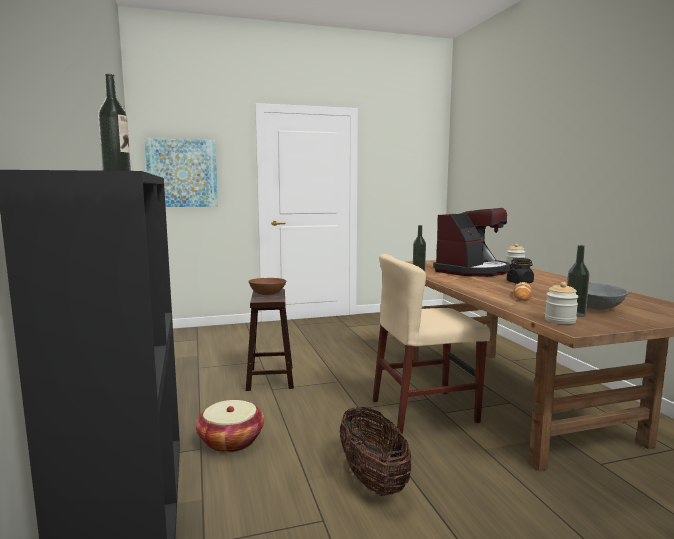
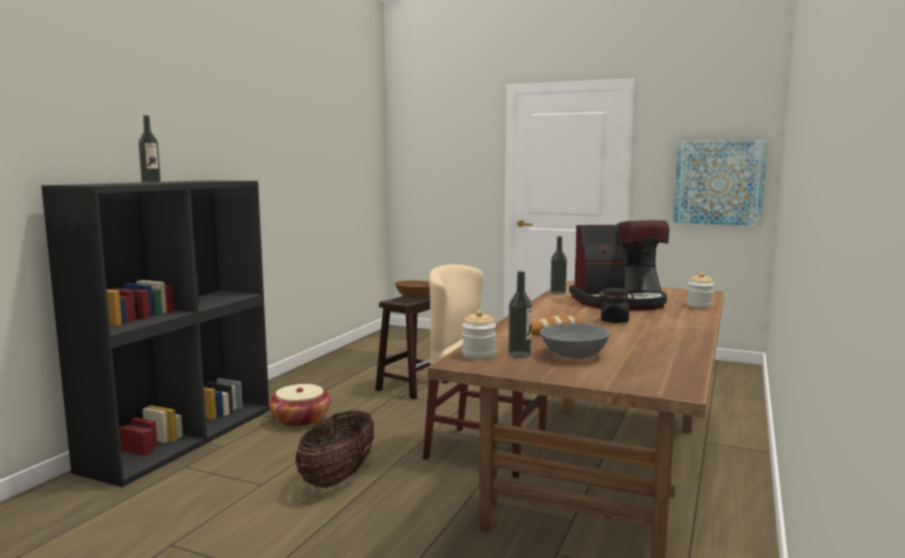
camera: 40 degrees right, 0 degrees up
picture [145,138,218,207] -> picture moved to [673,140,768,226]

